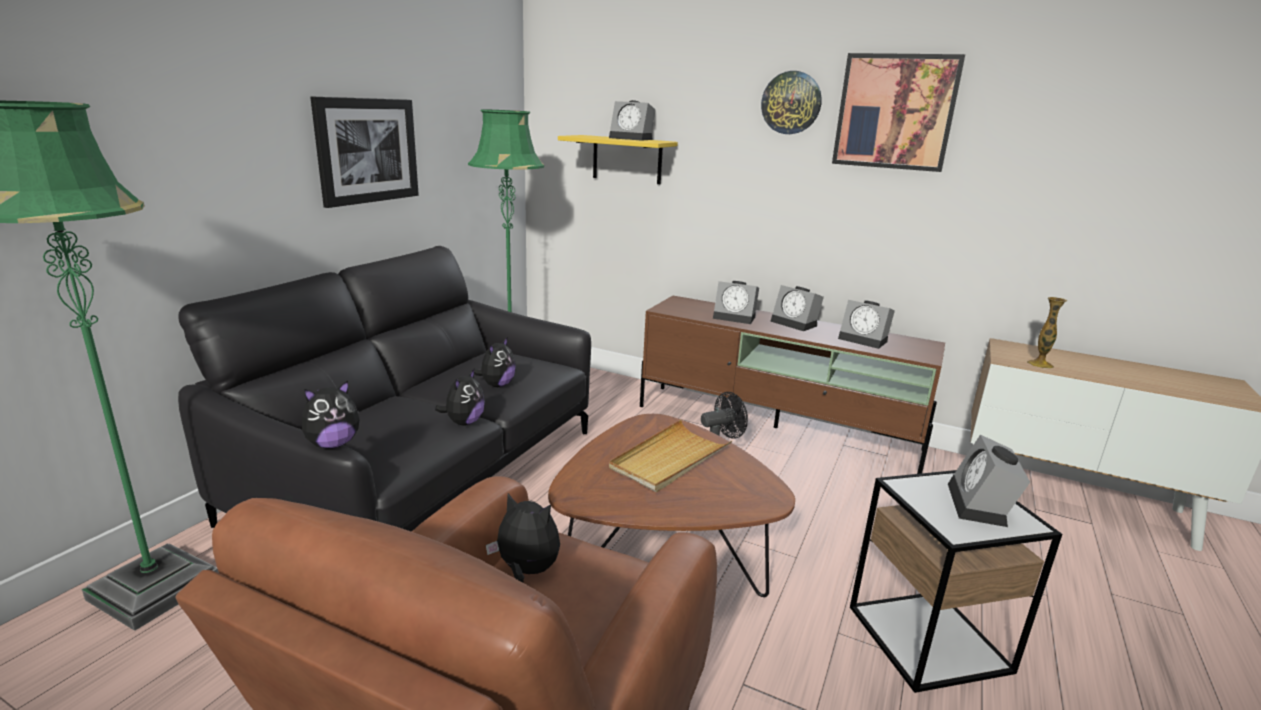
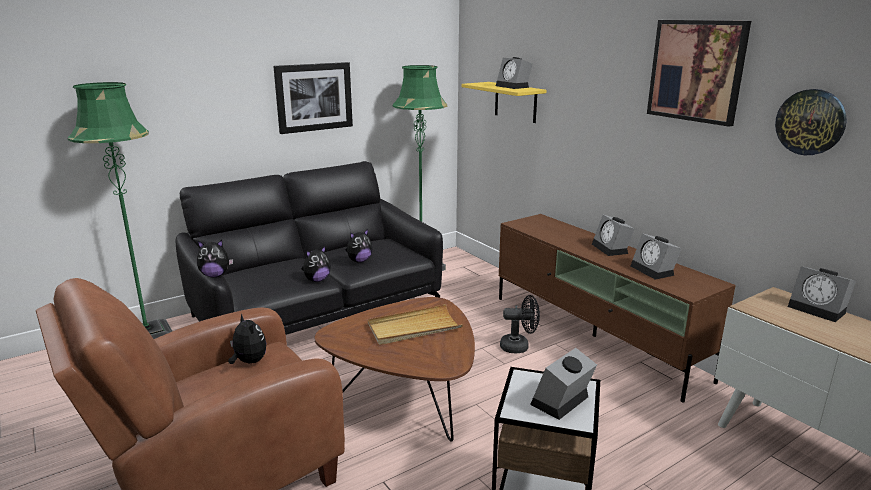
camera: 30 degrees right, 0 degrees up
alarm clock [713,281,759,324] -> alarm clock moved to [788,266,856,322]
wall clock [761,71,822,134] -> wall clock moved to [775,89,847,155]
vase [1027,297,1067,369] -> none

